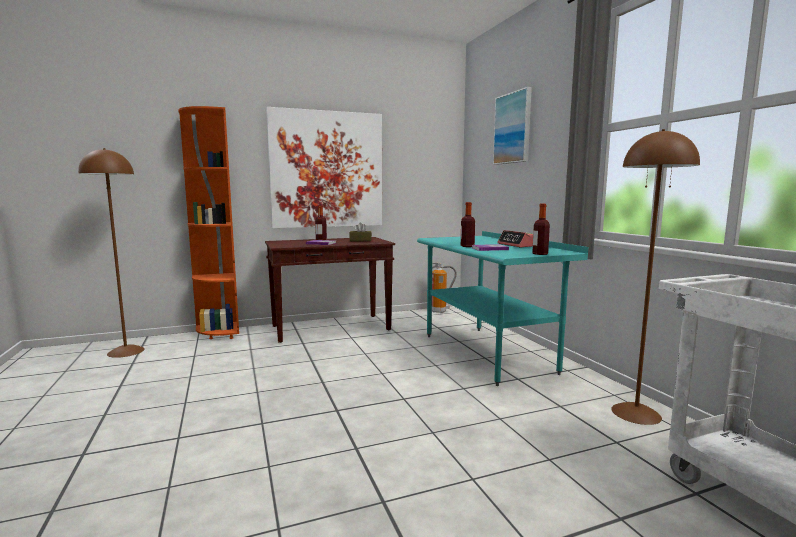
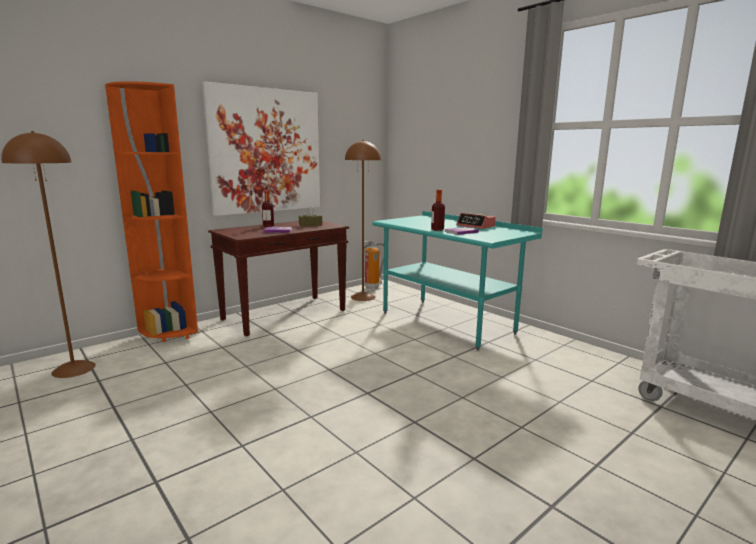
camera: 20 degrees left, 5 degrees up
picture [493,87,532,165] -> none
bottle [532,204,550,255] -> none
brown floor lamp [611,129,700,425] -> brown floor lamp moved to [345,140,381,301]

